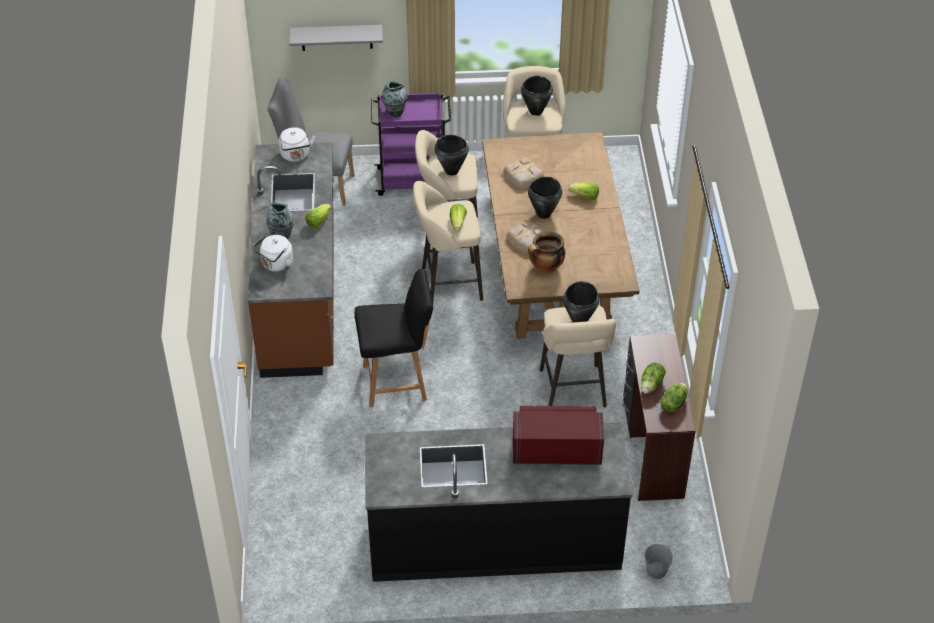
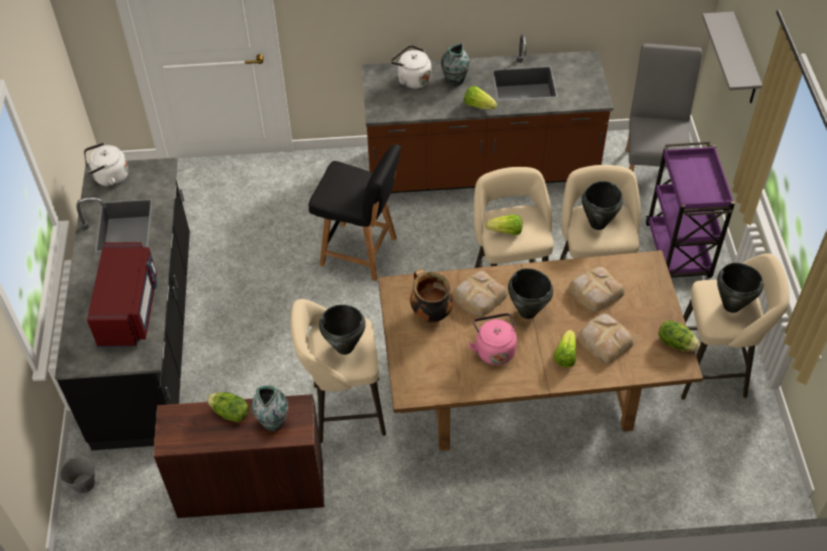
camera: 90 degrees right, 5 degrees up
white kettle [279,127,315,162] -> white kettle moved to [84,143,129,186]
black chair [355,269,433,407] -> black chair turned 60 degrees counterclockwise [308,144,401,281]
vase [382,81,407,117] -> vase moved to [252,385,288,431]
lettuce [660,383,688,412] -> lettuce moved to [658,320,700,351]
none -> pink kettle [468,313,517,365]
none -> bread [578,314,634,364]

